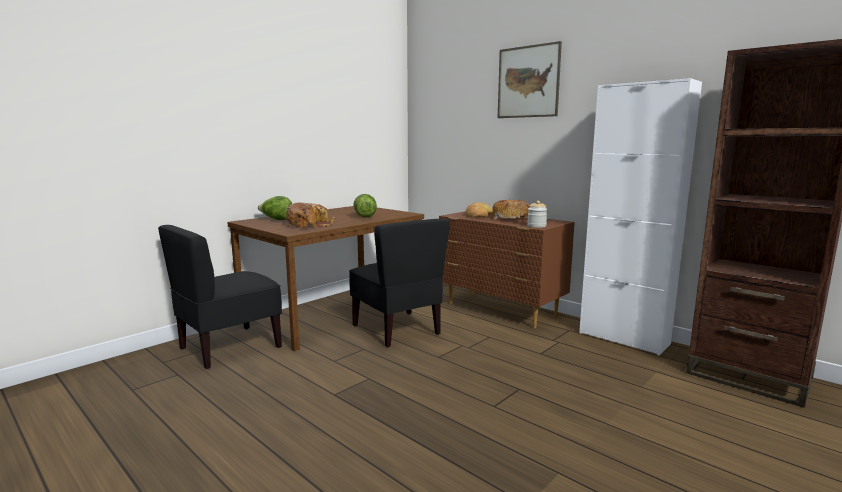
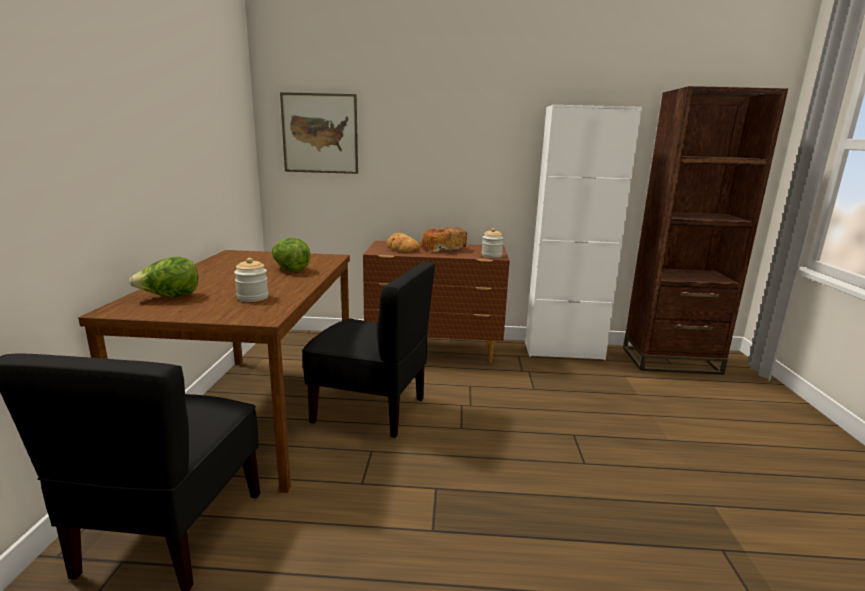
camera: 40 degrees left, 5 degrees up
bread [286,202,335,228] -> jar [234,258,268,302]
picture [498,41,562,118] -> picture moved to [280,92,358,174]

